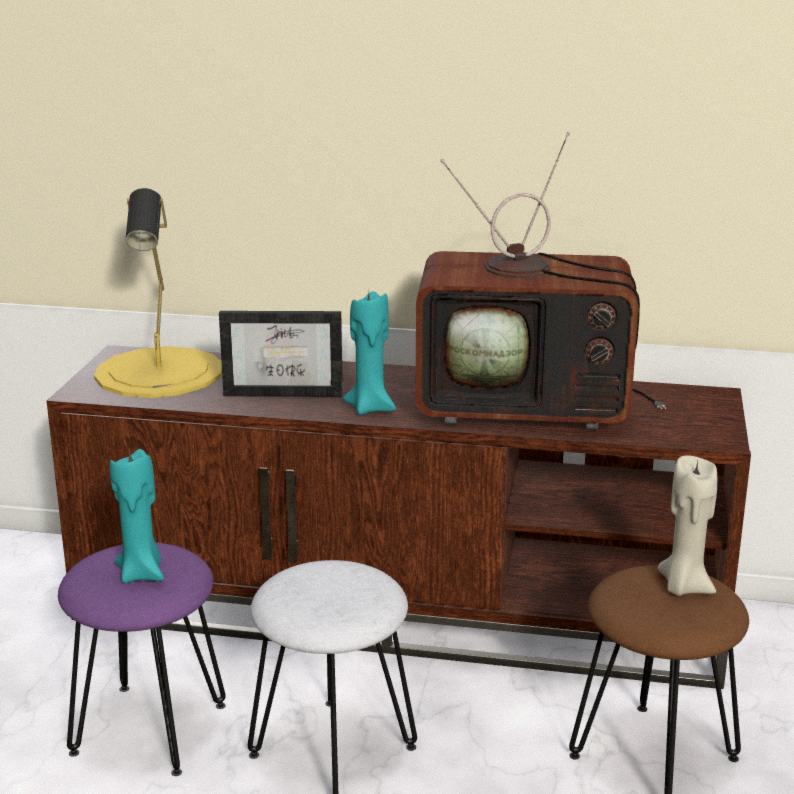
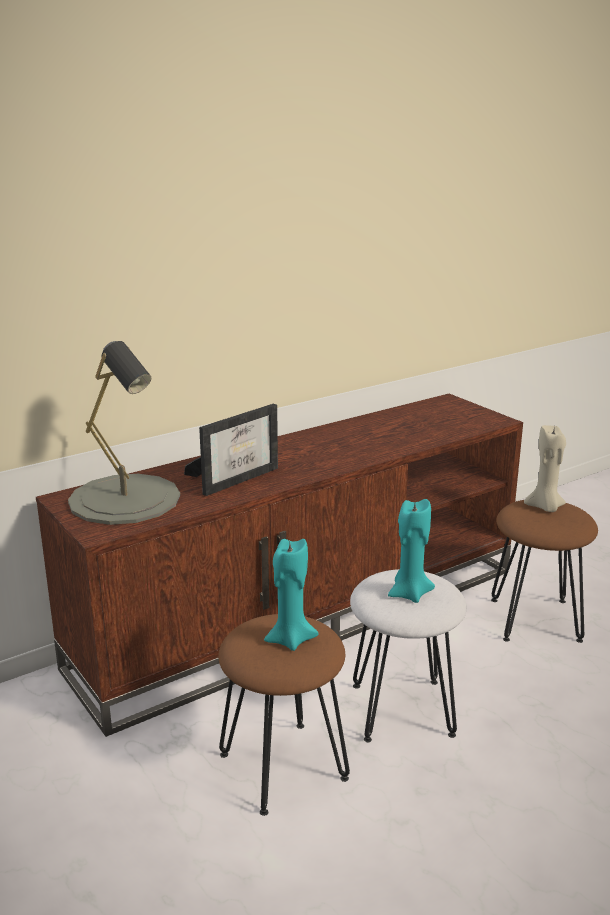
camera: 45 degrees left, 0 degrees up
purple stool [58,543,226,776] -> brown stool [218,614,350,816]
yellow table lamp [94,188,222,398] -> grey table lamp [68,341,180,525]
turquoise candle [343,291,396,415] -> turquoise candle moved to [388,499,435,603]
television [415,132,666,430] -> none

